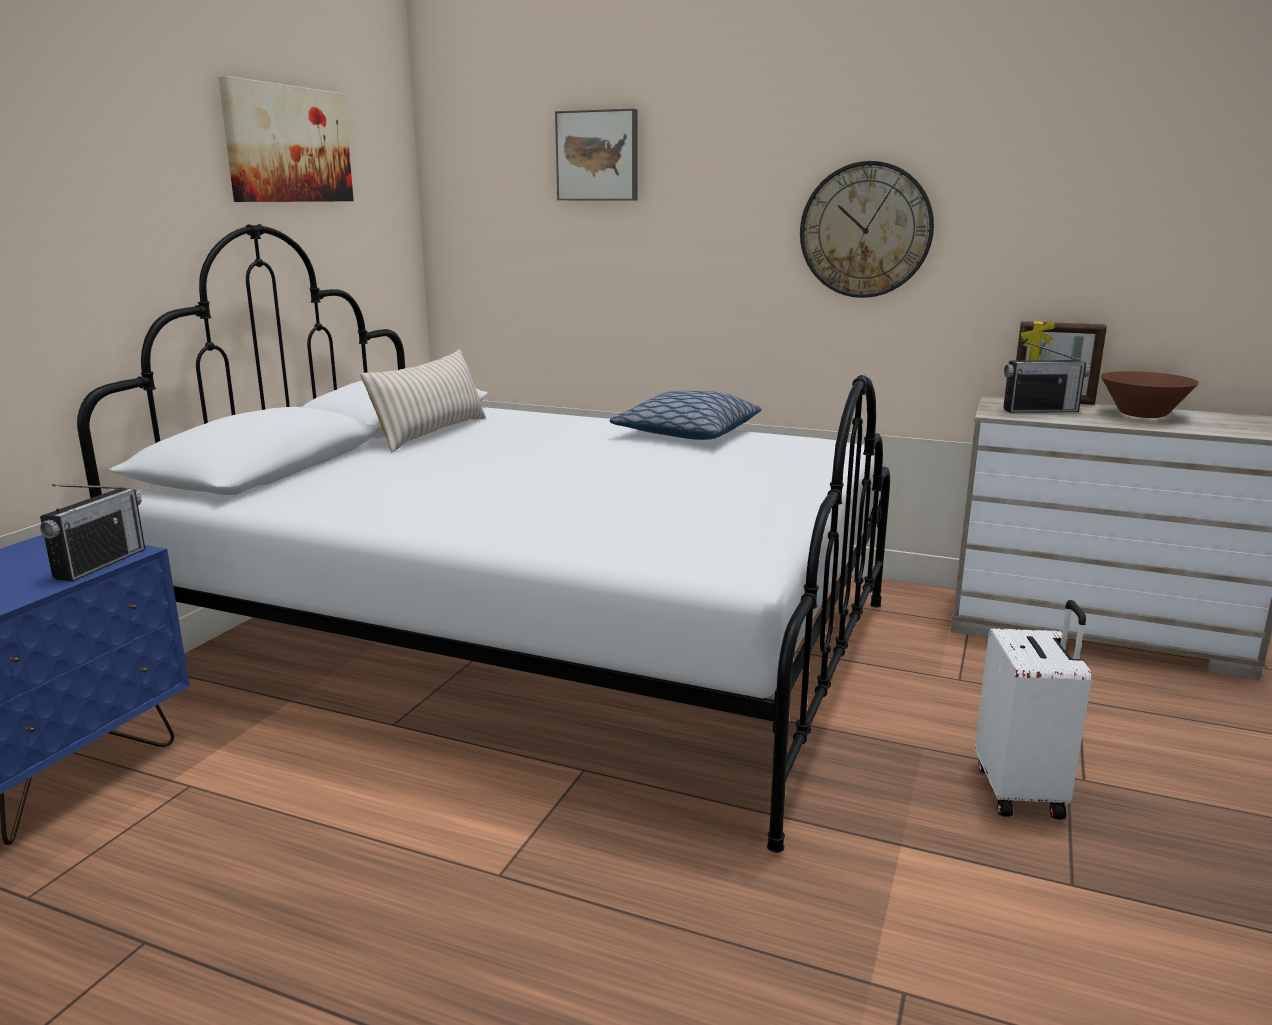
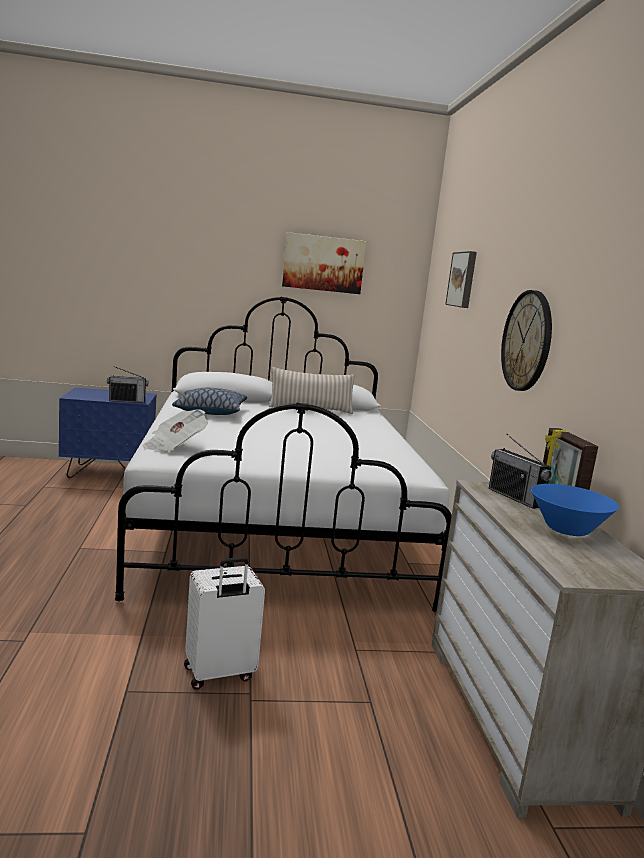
camera: 60 degrees right, 5 degrees down
pillow [610,391,762,440] -> pillow moved to [172,388,247,415]
brown bowl [1101,371,1199,418] -> blue bowl [531,484,619,536]
none -> newspaper [142,409,208,451]

